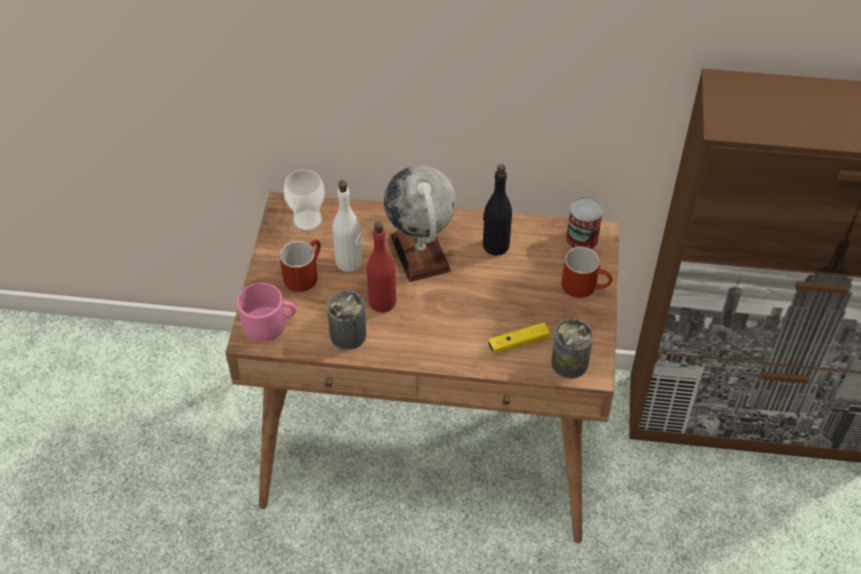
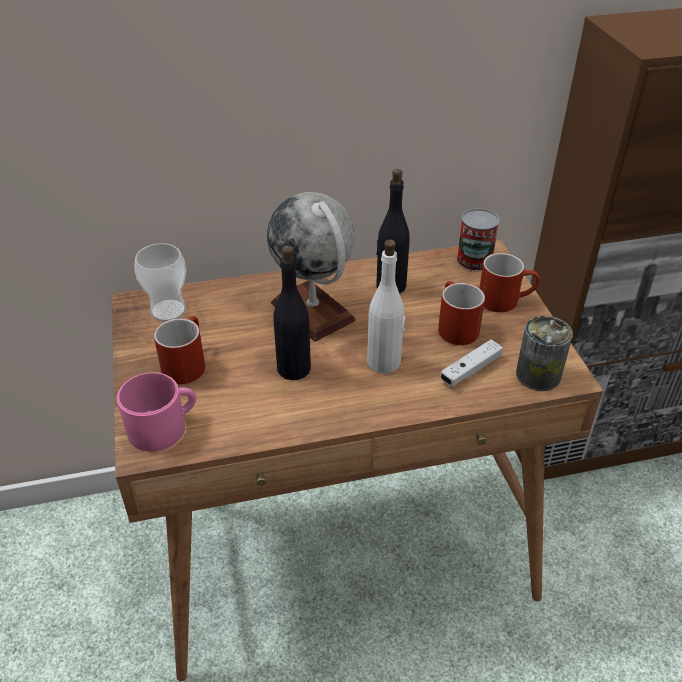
camera: 20 degrees left, 10 degrees down
can [327,291,366,350] -> none
white bottle [332,180,363,272] -> white bottle moved to [367,239,405,373]
red bottle [367,221,396,313] -> black bottle [273,246,311,380]
yellow game controller [488,322,550,354] -> white game controller [440,339,503,386]
none -> red mug [438,281,485,345]

